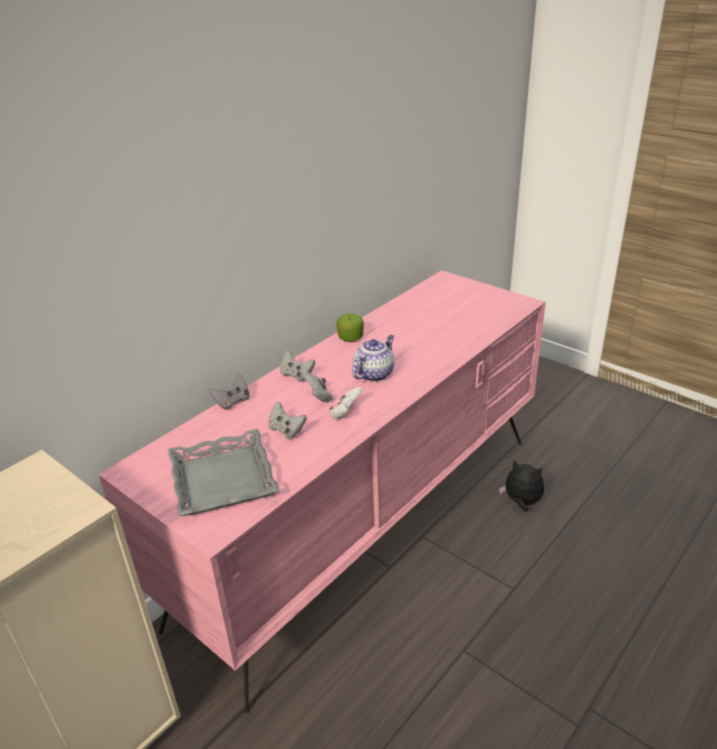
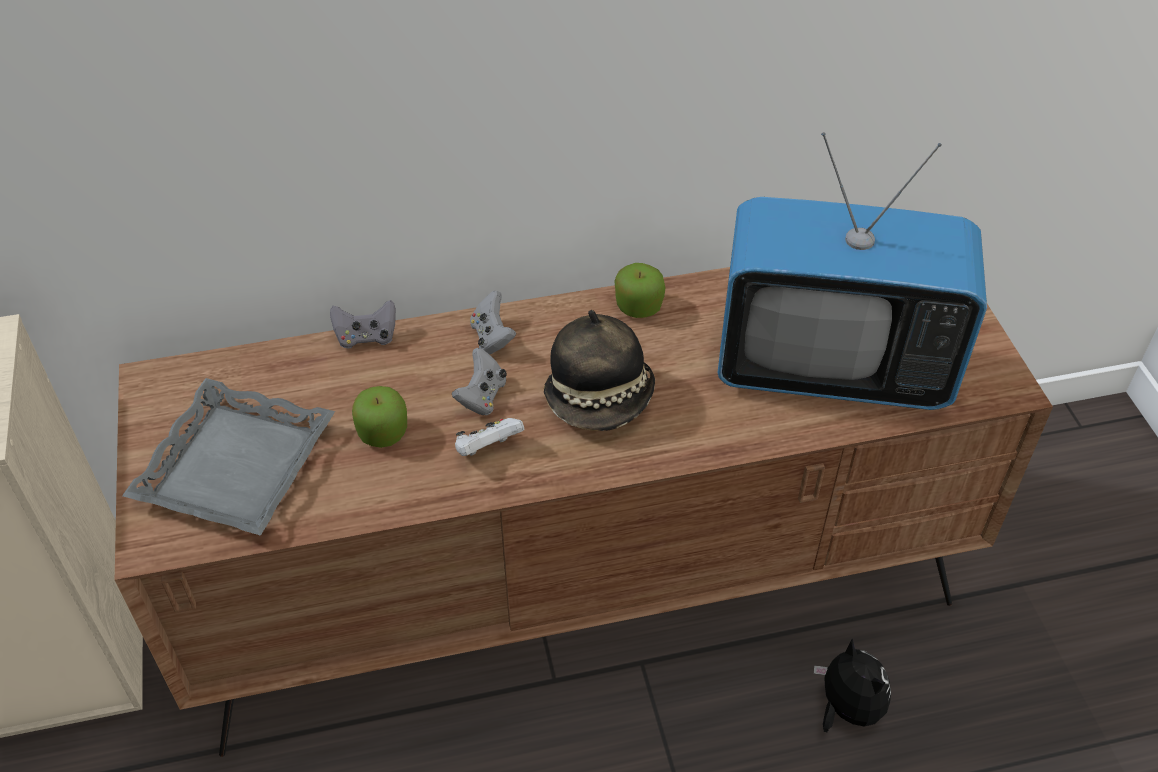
camera: 35 degrees right, 15 degrees up
pink tv stand [98,270,546,713] -> brown tv stand [115,267,1053,757]
grey game controller [268,402,307,439] -> apple [352,386,407,448]
teapot [352,335,394,382] -> hat [544,310,655,431]
none -> television [718,132,987,410]

